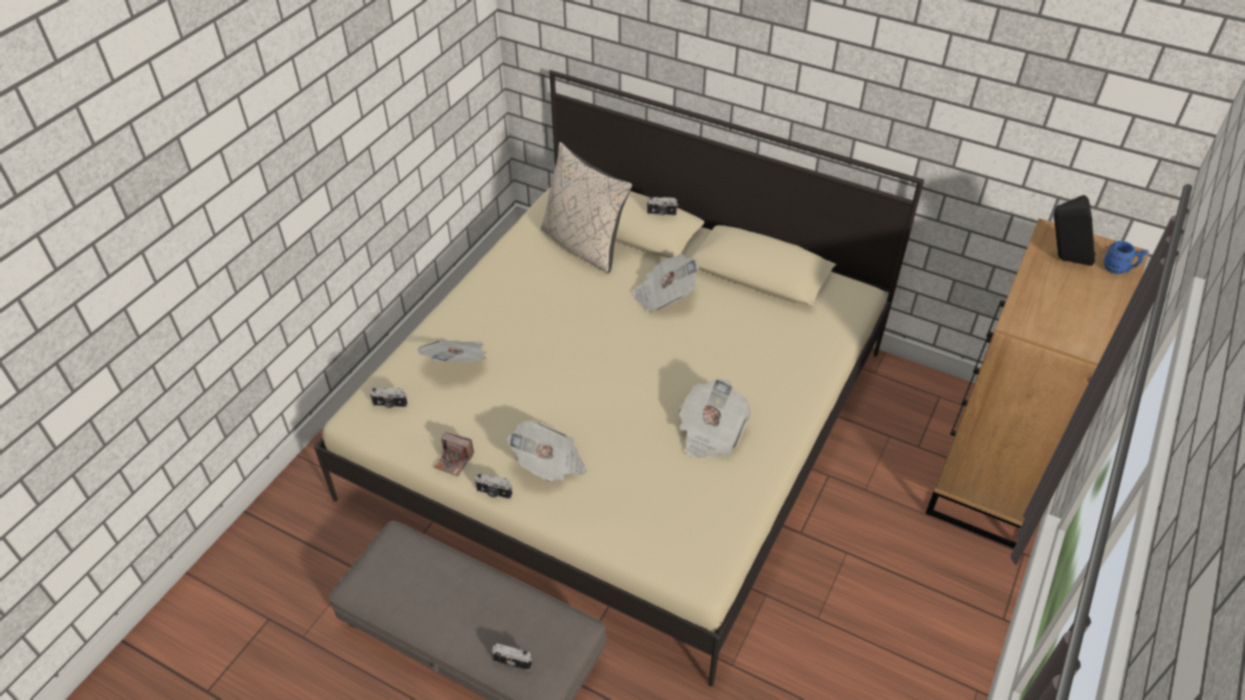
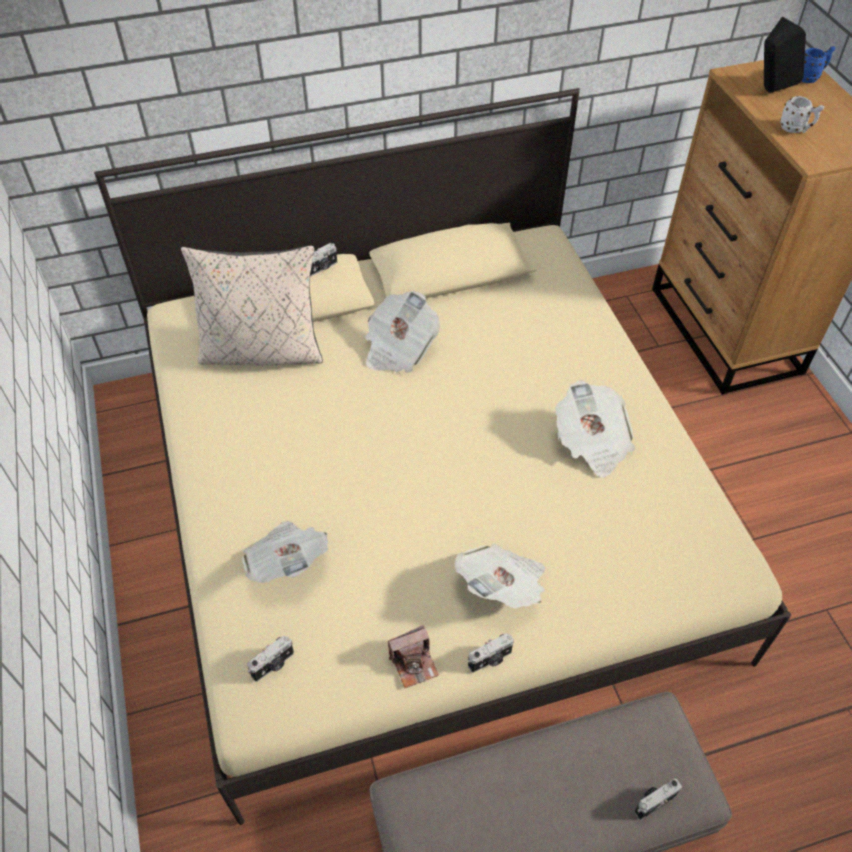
camera: 45 degrees left, 5 degrees up
none -> white mug [780,96,824,133]

